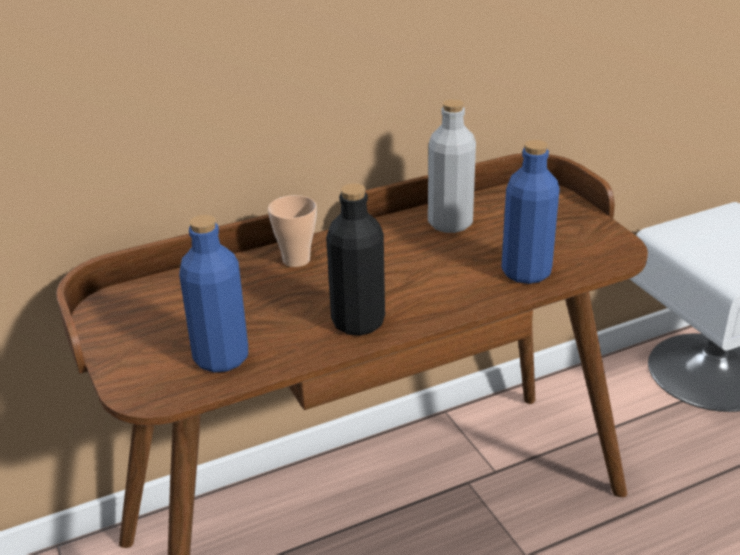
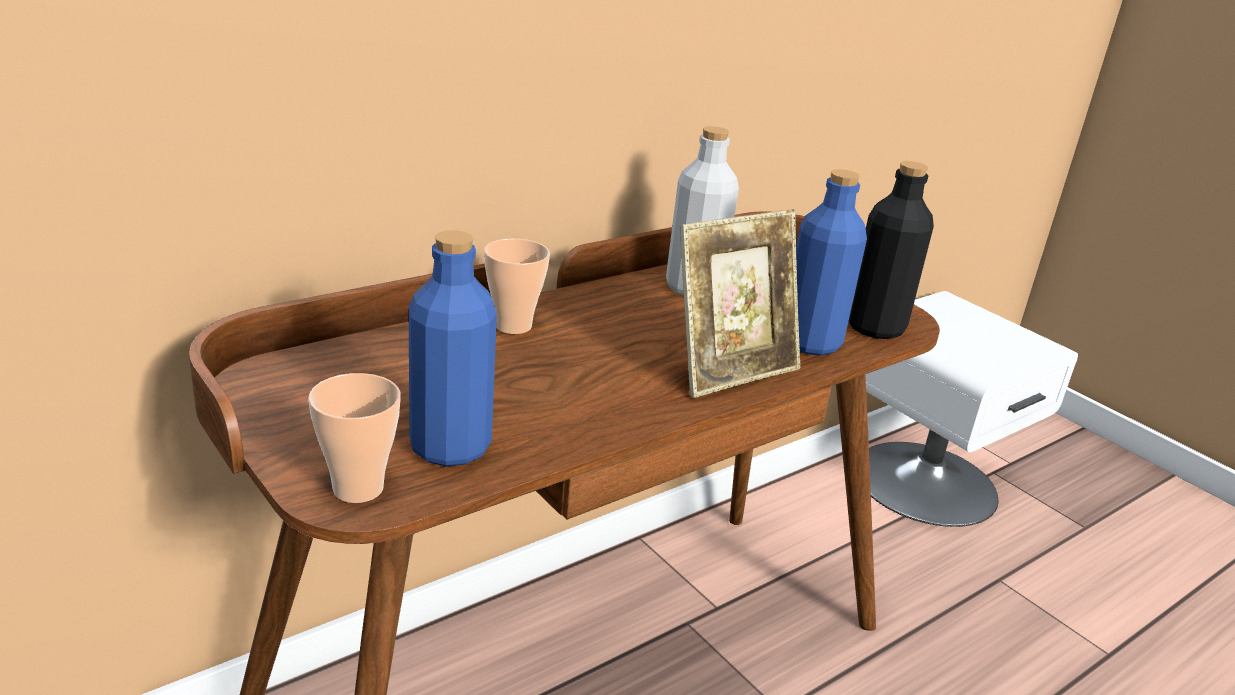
camera: 15 degrees left, 5 degrees down
black bottle [326,183,385,336] -> black bottle moved to [849,161,934,339]
none -> cup [308,373,401,503]
none -> picture frame [680,209,800,398]

